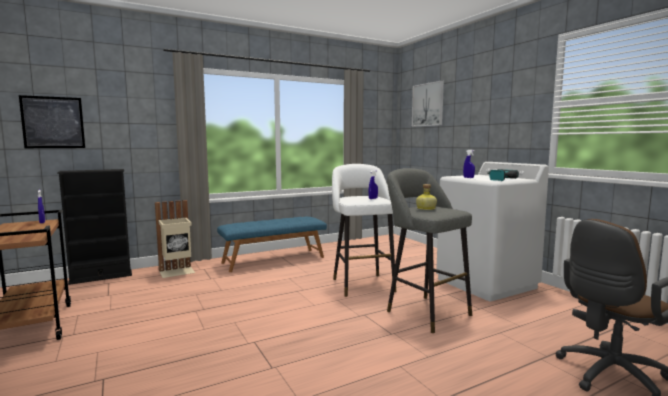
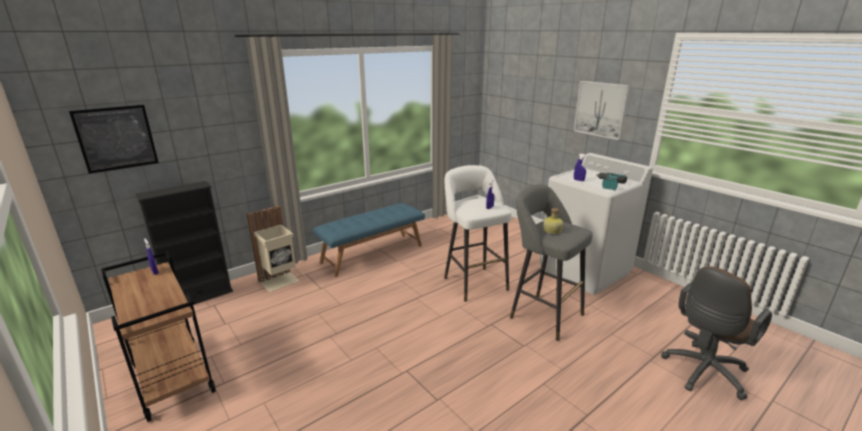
camera: 10 degrees left, 15 degrees up
picture [412,80,444,127] -> picture moved to [574,81,630,140]

